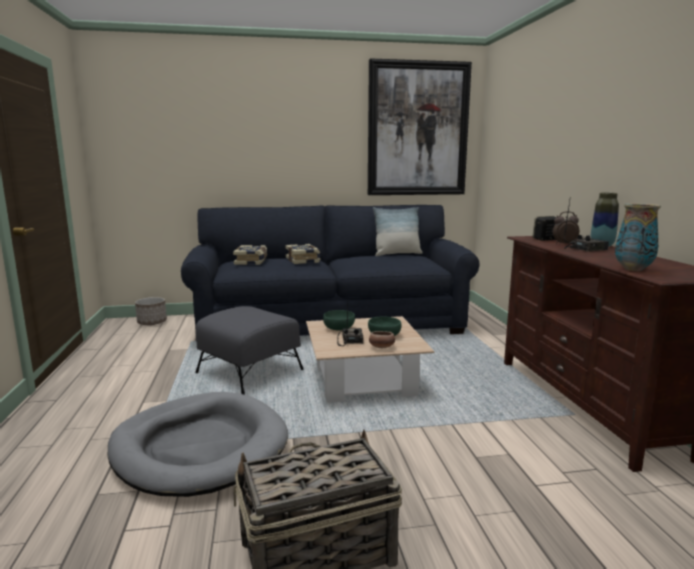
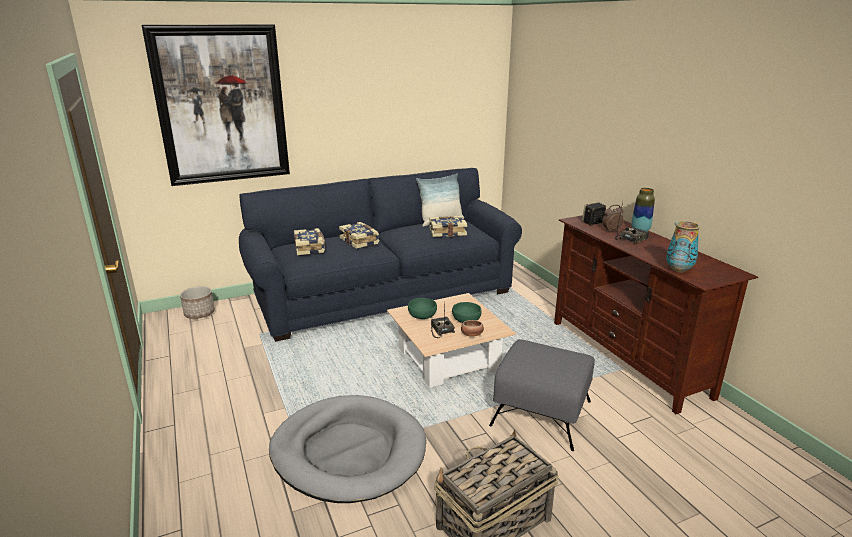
camera: 15 degrees left, 10 degrees up
grey ottoman [195,306,304,395] -> grey ottoman moved to [489,339,595,451]
picture [368,58,472,195] -> picture moved to [142,24,290,186]
none -> book [429,216,467,237]

